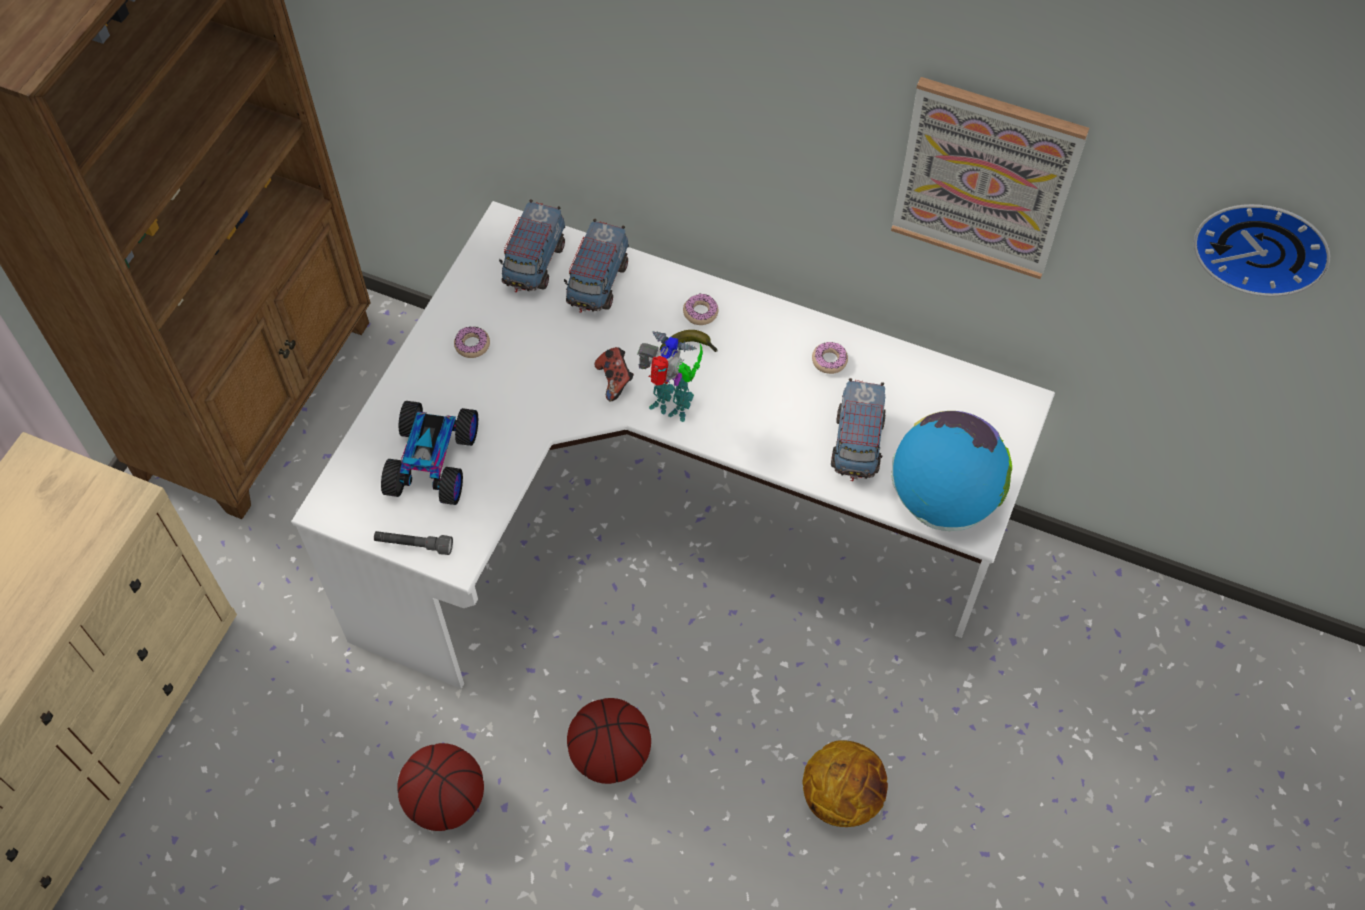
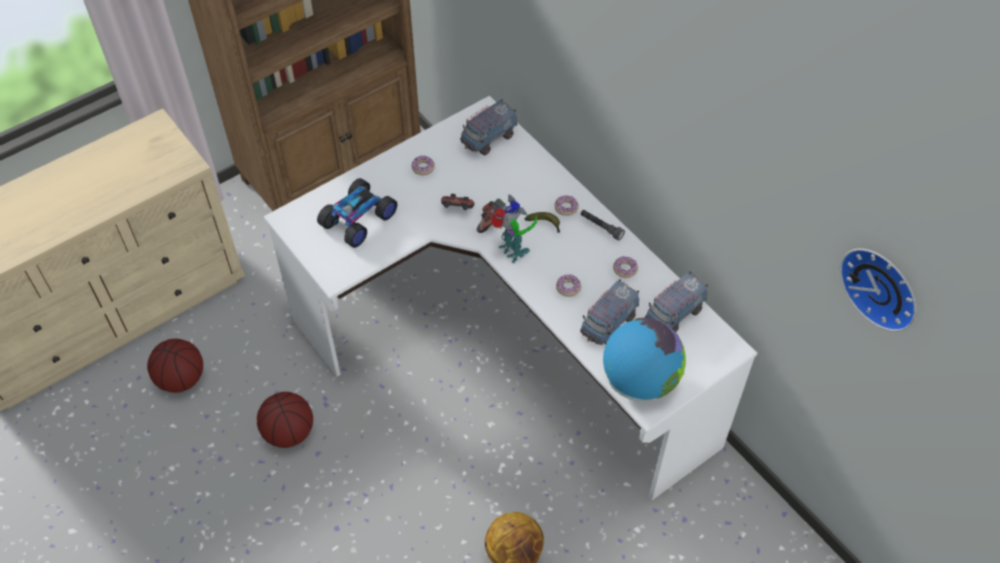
camera: 30 degrees right, 5 degrees down
grey flashlight [374,531,453,555] -> grey flashlight moved to [580,210,625,240]
toy truck [564,219,629,313] -> toy truck moved to [645,271,708,332]
basketball [567,698,651,784] -> basketball moved to [147,339,203,393]
picture [891,77,1089,279] -> none
none -> game controller [441,194,474,210]
none -> donut [556,275,581,297]

